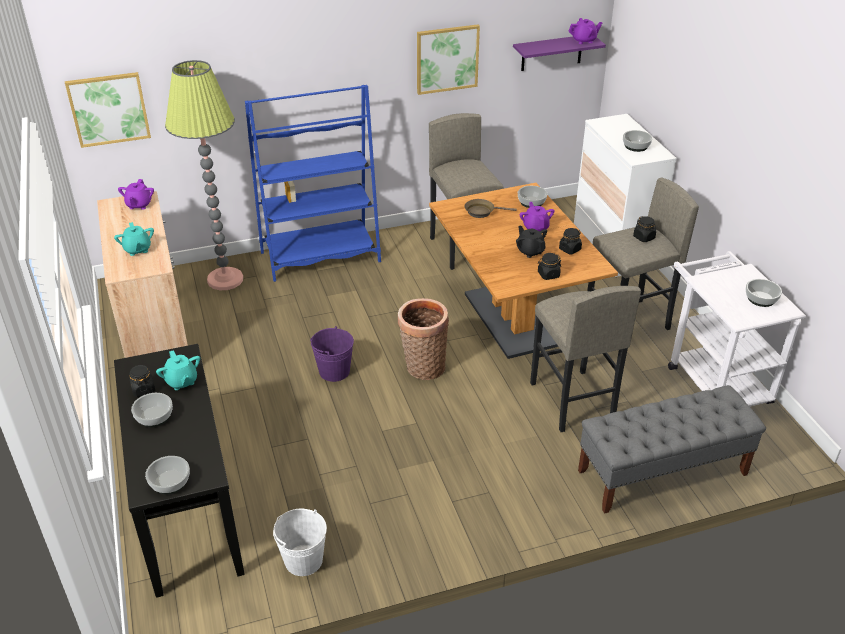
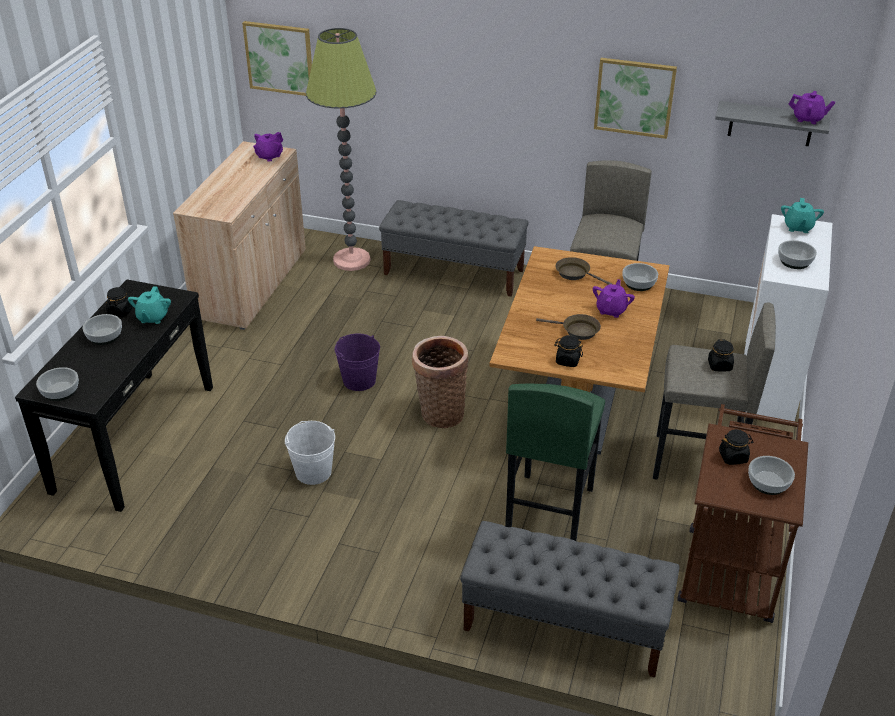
camera: 35 degrees right, 0 degrees up
turquoise teapot [114,222,154,256] -> turquoise teapot moved to [781,198,824,233]
blue bookcase [245,85,381,282] -> grey bench [379,200,529,297]
white bucket [273,509,327,576] -> white bucket moved to [285,421,335,485]
purple shelf [513,37,606,71] -> grey shelf [715,101,830,146]
black teapot [516,225,547,258] -> brown frying pan [536,314,601,340]
grey stool [530,286,641,432] -> green stool [505,384,605,541]
black jar [559,228,582,254] -> black jar moved to [719,429,753,465]
white cart [668,251,806,407] -> brown cart [677,404,808,623]

